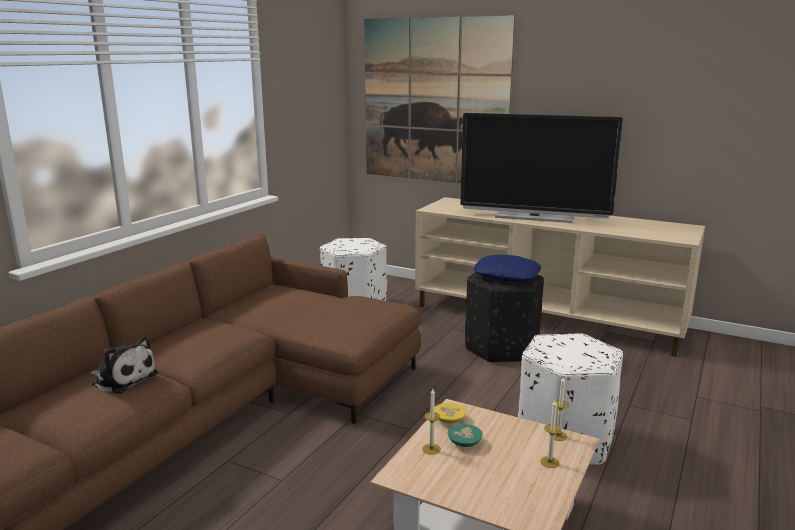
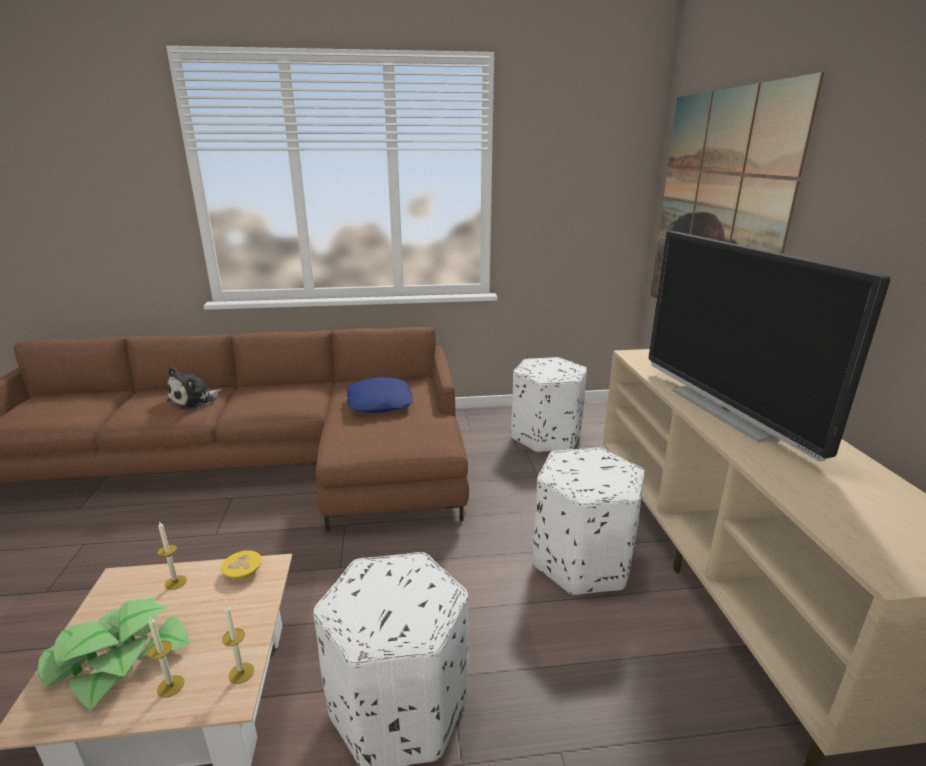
camera: 55 degrees right, 5 degrees up
plush toy [90,337,158,394] -> plush toy turned 45 degrees clockwise [167,367,222,409]
turquoise bowl [448,424,483,447] -> none
black ottoman [465,272,544,363] -> white ottoman [533,447,645,595]
blue pillow [474,255,541,281] -> blue pillow moved to [347,377,413,413]
none -> potted plant [37,598,190,711]

